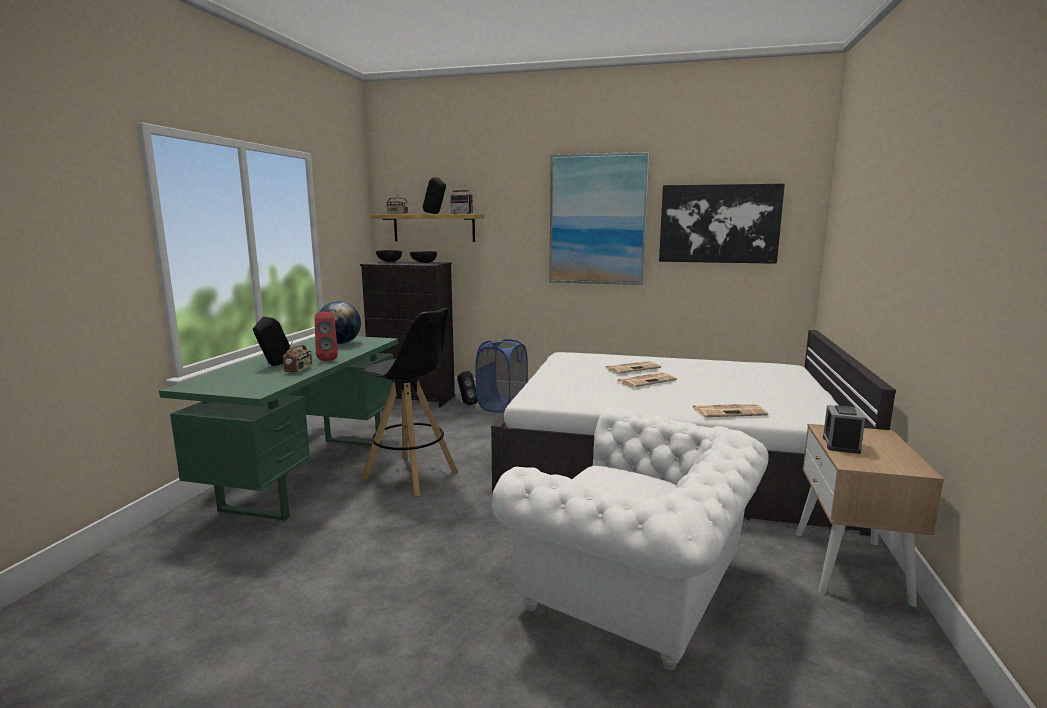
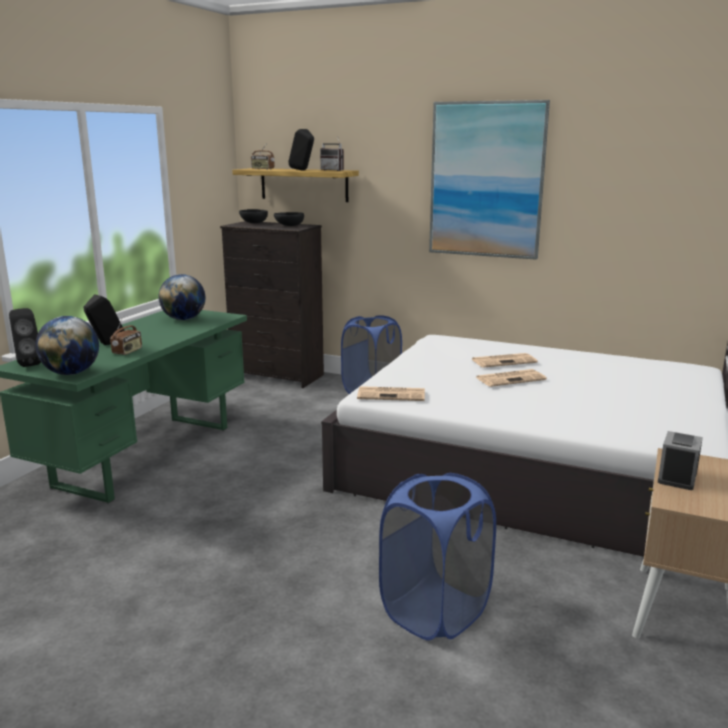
camera: 10 degrees right, 5 degrees up
red speaker [315,312,338,361] -> none
black stool [361,308,458,496] -> none
black speaker [457,371,478,405] -> black speaker moved to [9,308,41,367]
white armchair [492,407,769,670] -> blue laundry basket [379,473,496,641]
picture [659,184,785,264] -> none
newspaper [692,404,769,417] -> newspaper moved to [357,386,425,401]
none -> globe [35,316,99,375]

